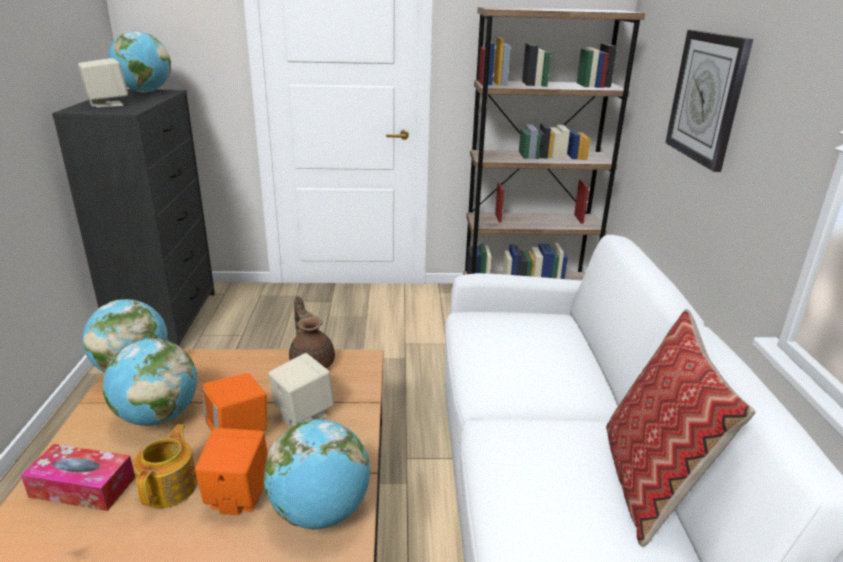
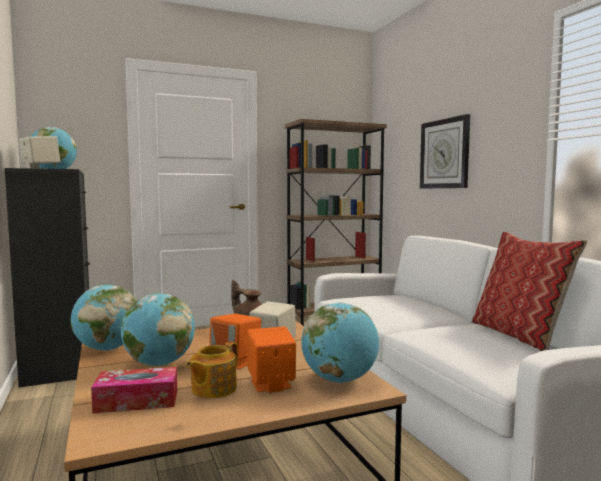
camera: 20 degrees left, 20 degrees down
teapot [133,424,197,508] -> teapot turned 135 degrees counterclockwise [186,341,238,398]

